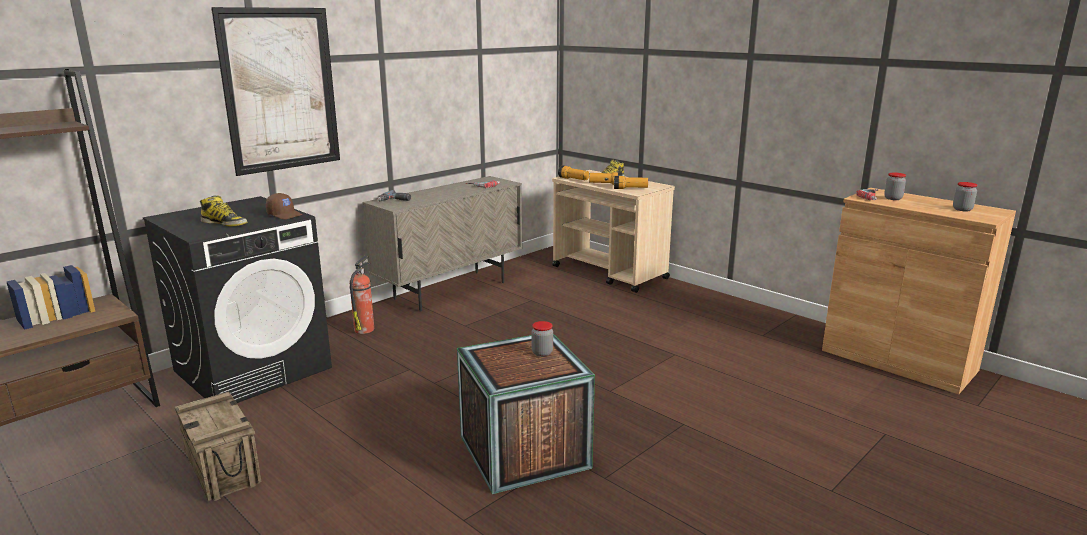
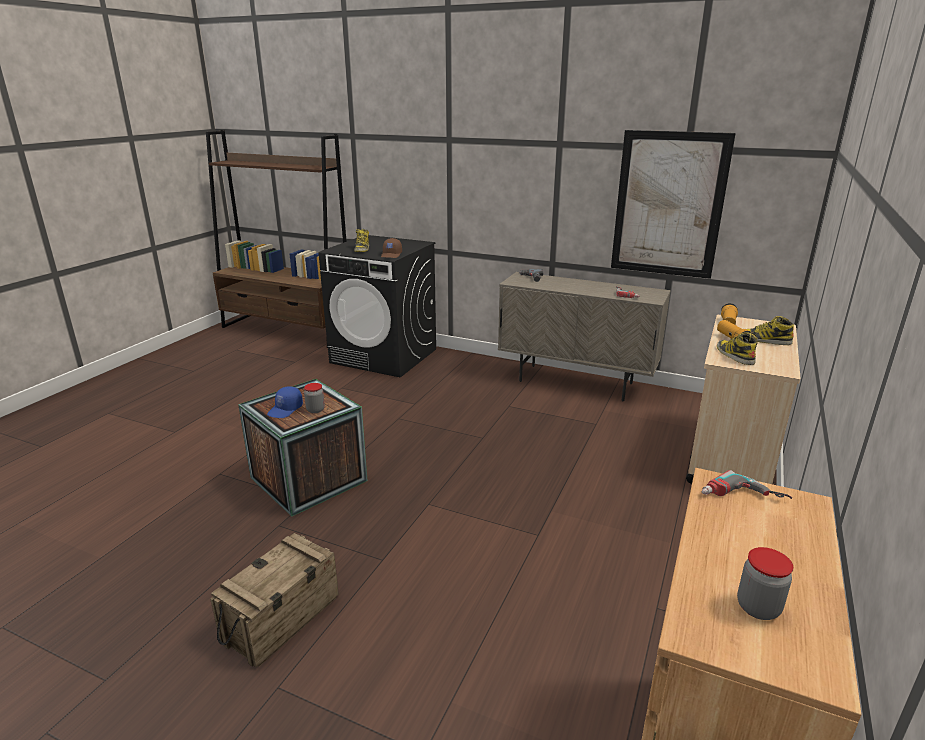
camera: 70 degrees right, 5 degrees up
crate [175,391,261,502] -> crate moved to [210,533,339,667]
picture [211,7,340,176] -> picture moved to [611,130,736,279]
fire extinguisher [349,256,374,334] -> none
flashlight [614,176,648,189] -> boot [717,332,758,365]
jar [884,172,906,200] -> none
none -> blue cap [267,386,303,418]

